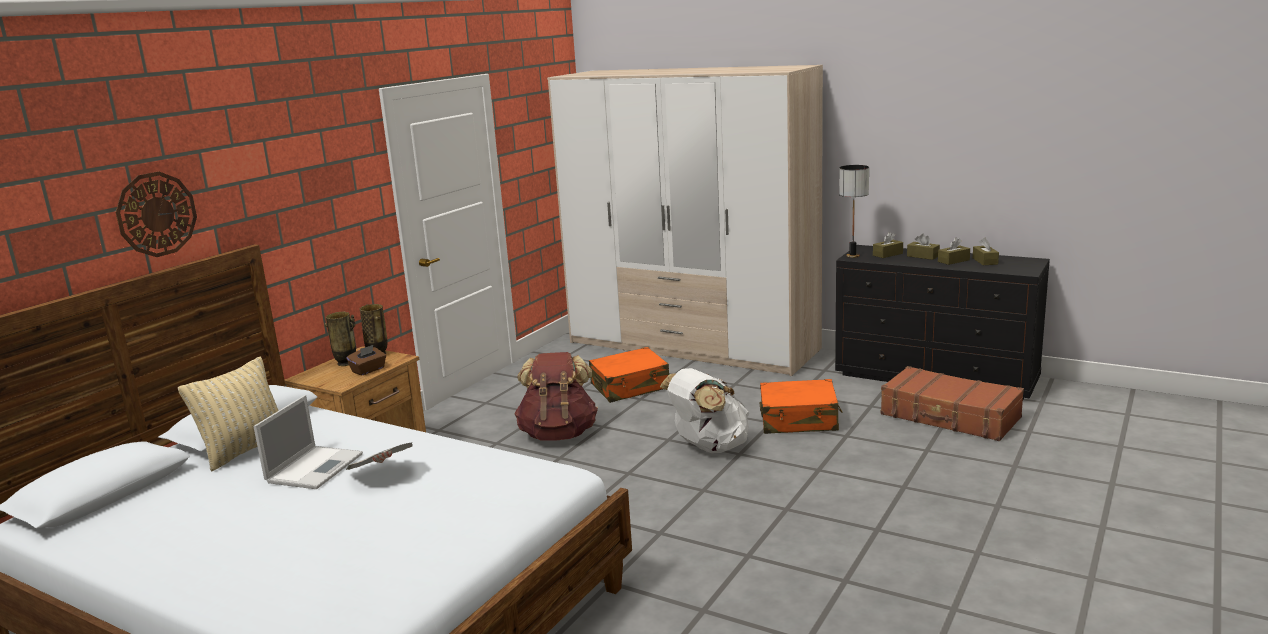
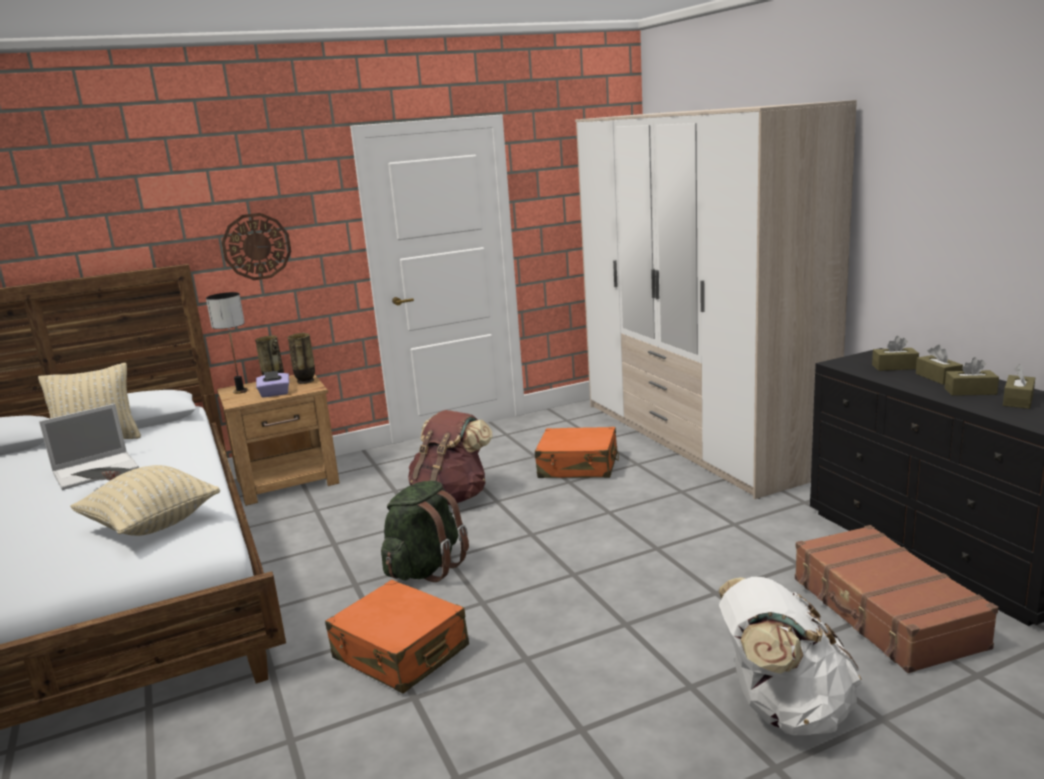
camera: 35 degrees right, 0 degrees up
wall clock [115,172,197,257] -> wall clock moved to [222,213,292,280]
brown tissue box [346,345,386,376] -> purple tissue box [256,371,289,398]
white backpack [660,368,749,453] -> white backpack moved to [719,577,862,735]
orange suitcase [760,379,843,434] -> orange suitcase moved to [325,580,469,694]
table lamp [839,165,869,258] -> table lamp moved to [206,292,248,394]
none -> beige pillow [70,465,220,536]
none -> green backpack [381,481,469,582]

